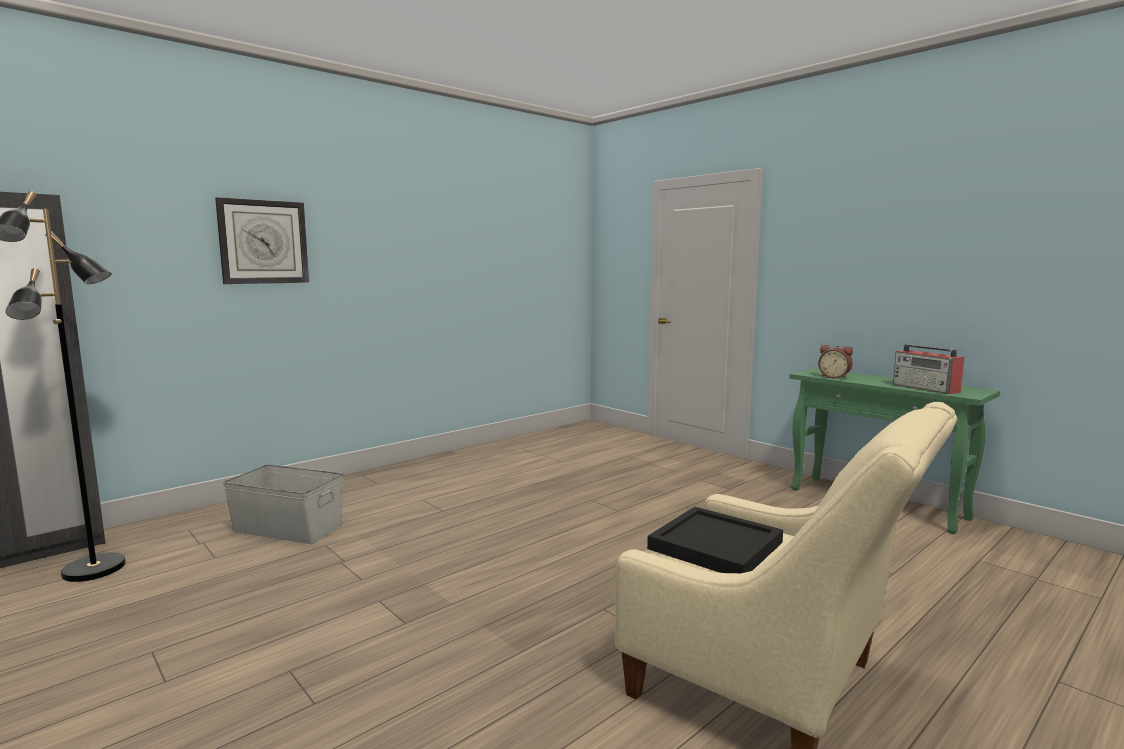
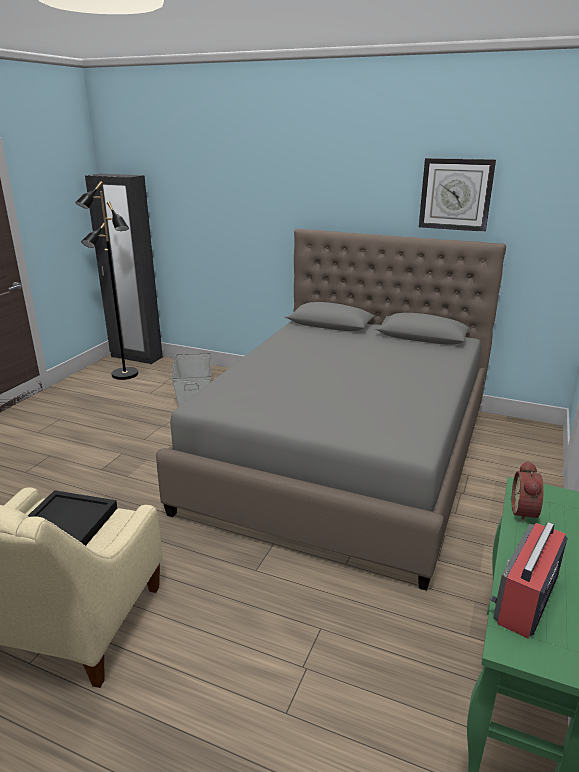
camera: 65 degrees right, 15 degrees up
wall clock [215,197,309,284] -> wall clock moved to [419,158,496,232]
none -> grey bed [156,229,506,591]

